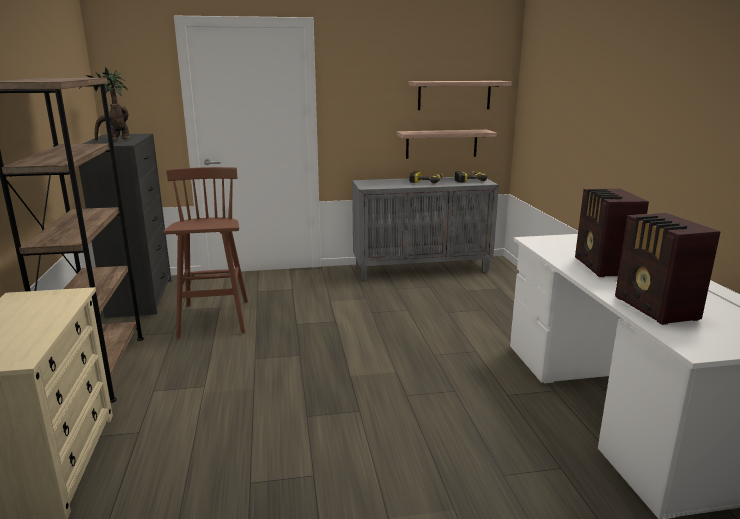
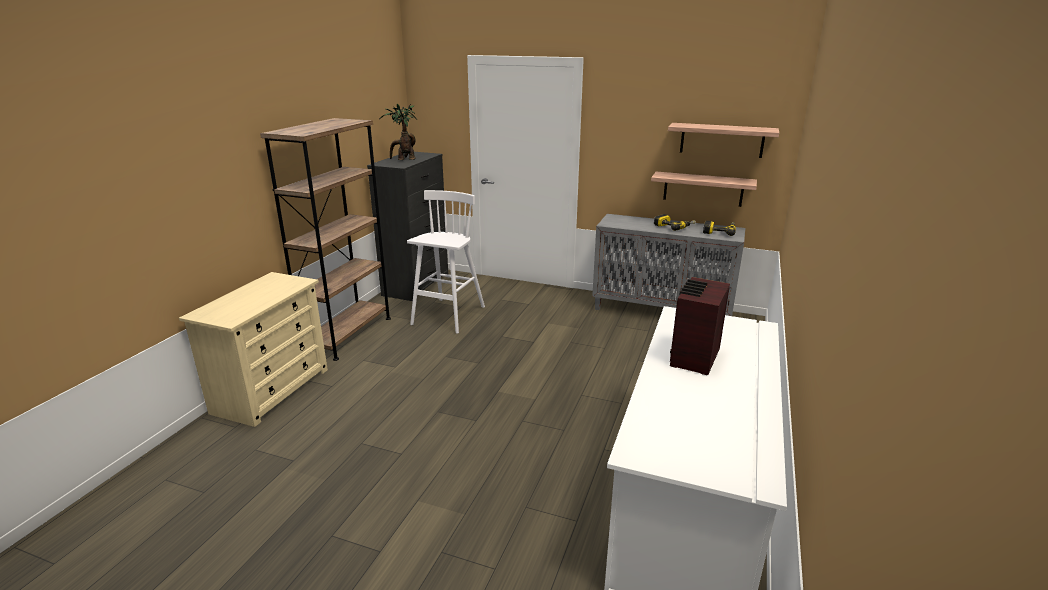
camera: 30 degrees right, 5 degrees up
brown stool [164,167,248,339] -> white stool [407,190,485,334]
radio [615,213,721,325] -> none

